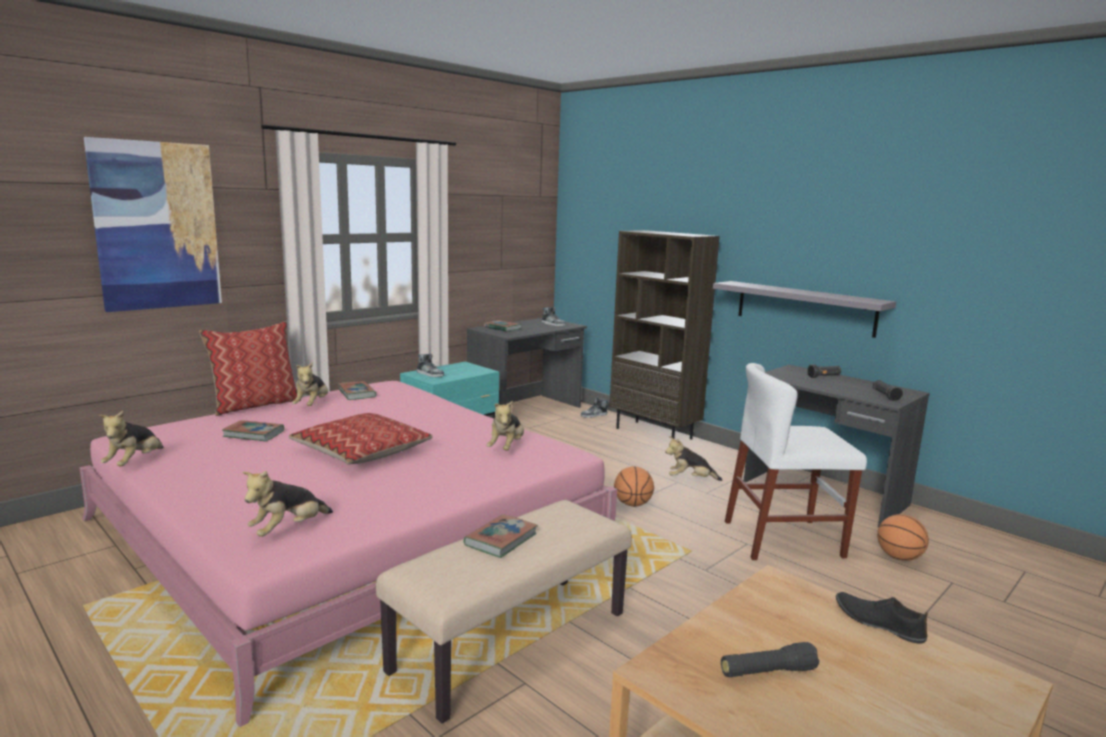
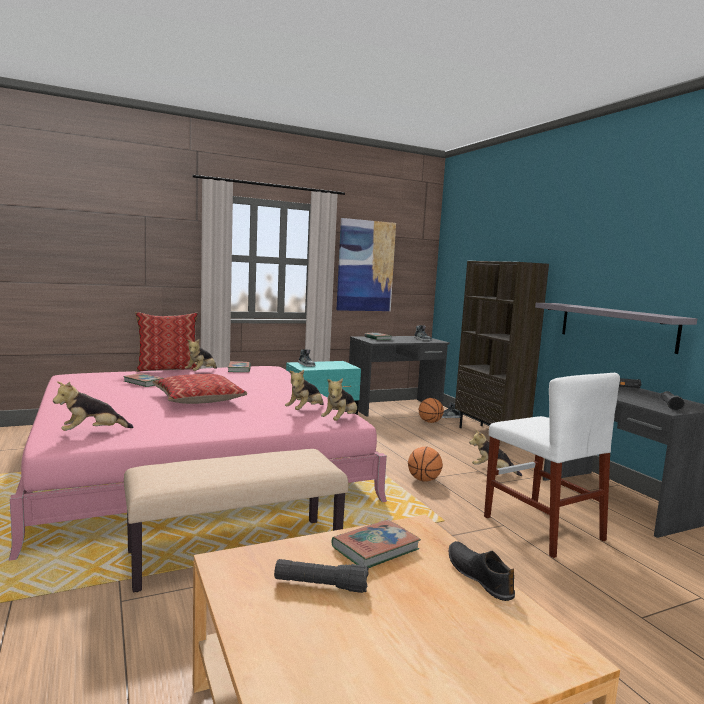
camera: 20 degrees right, 5 degrees down
picture [84,137,222,312] -> picture moved to [337,218,396,311]
plush toy [99,411,164,466] -> plush toy moved to [321,378,357,421]
book [463,514,538,558] -> book moved to [331,520,421,568]
white chair [725,363,867,560] -> white chair turned 135 degrees counterclockwise [484,373,620,558]
basketball [877,514,929,561] -> basketball moved to [419,398,444,423]

